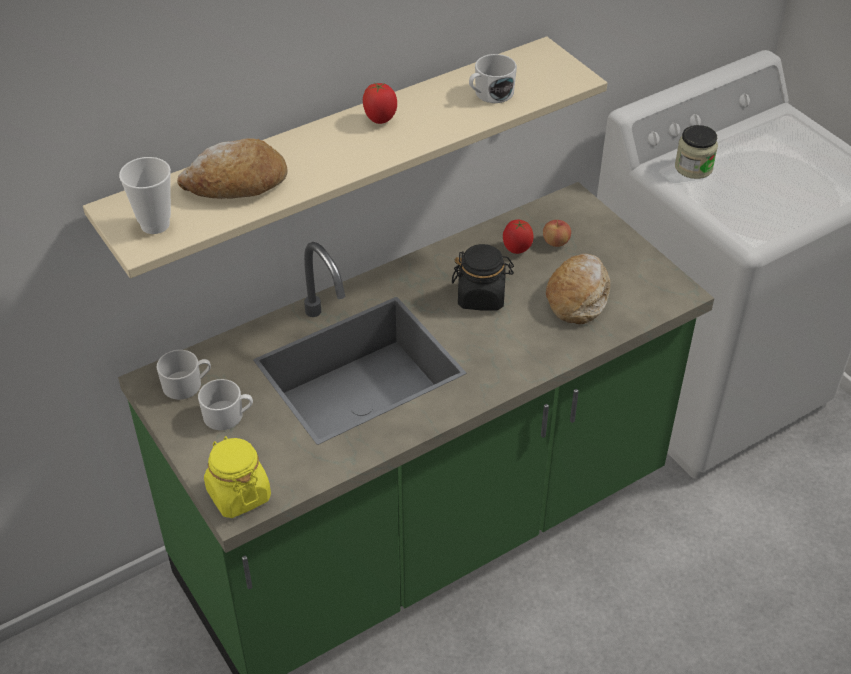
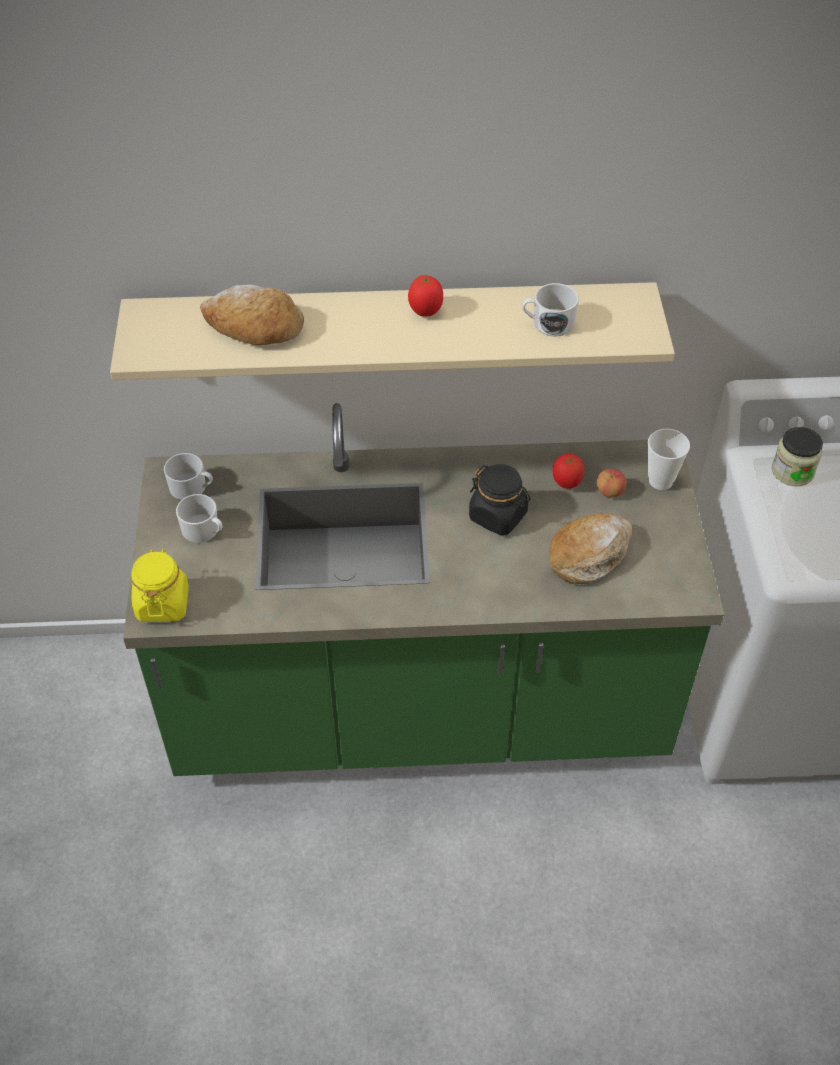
camera: 30 degrees right, 5 degrees up
cup [119,157,171,234] -> cup moved to [648,429,690,490]

